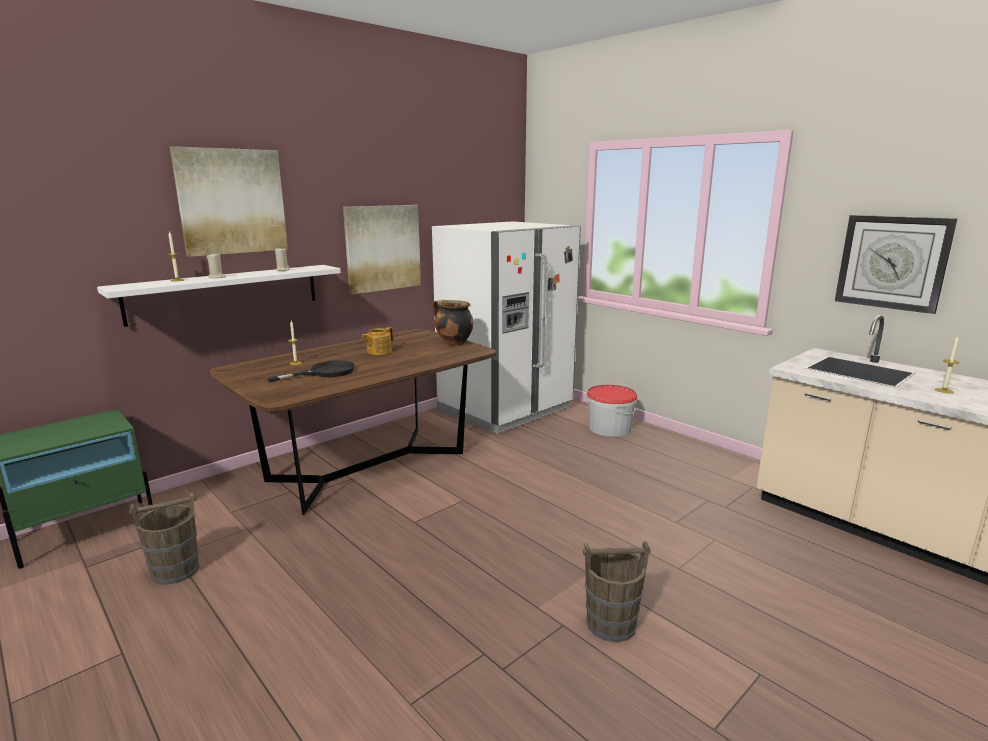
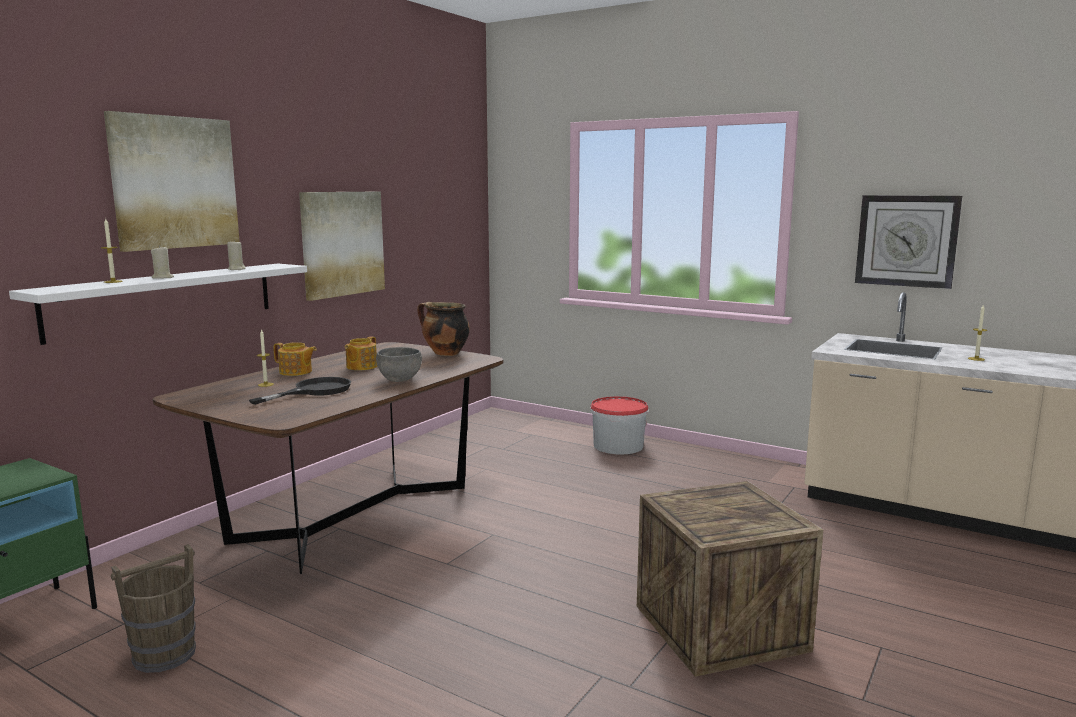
camera: 15 degrees left, 5 degrees down
white fridge [432,221,581,434] -> none
brown bucket [583,541,651,642] -> crate [637,481,823,677]
none -> teapot [274,342,317,376]
none -> grey bowl [376,347,422,382]

